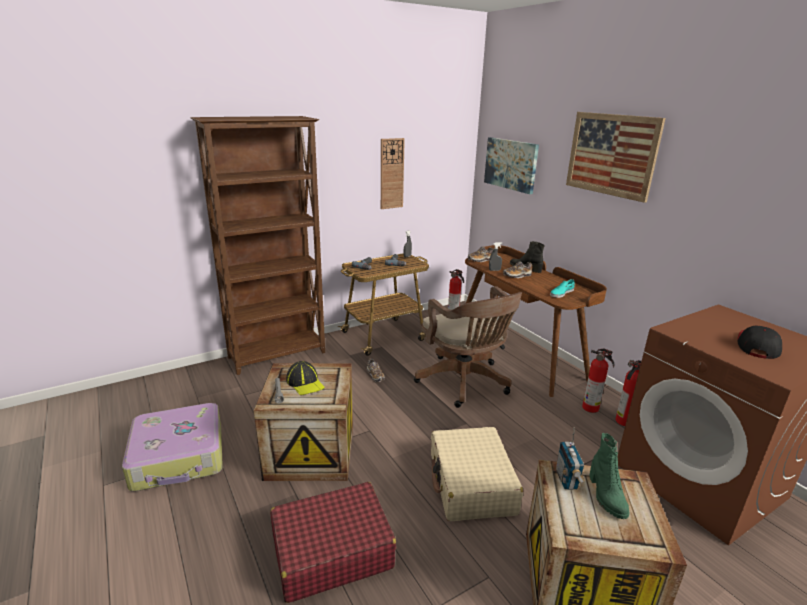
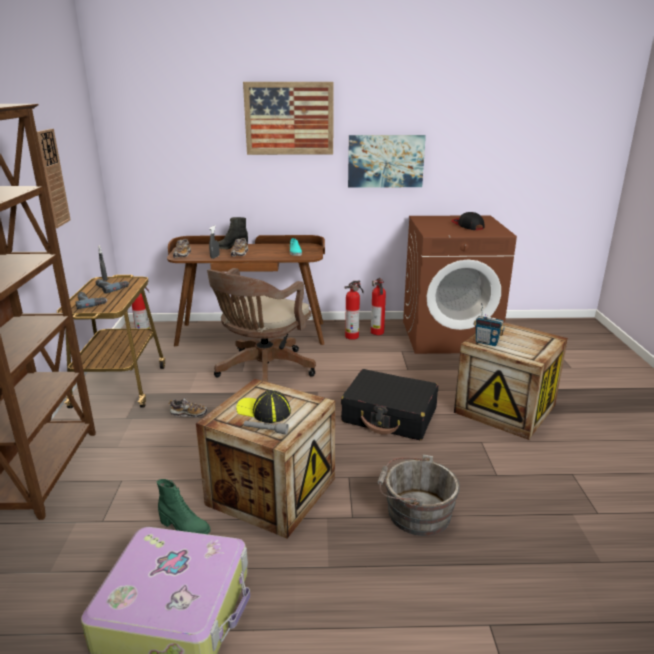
camera: 60 degrees left, 0 degrees up
red suitcase [270,482,396,603] -> grey bucket [377,454,460,536]
cap [286,361,325,395] -> cap turned 150 degrees counterclockwise [236,390,291,423]
brown office chair [414,286,522,408] -> brown office chair turned 120 degrees clockwise [207,268,316,382]
beige suitcase [431,427,523,521] -> black suitcase [341,369,438,440]
picture [484,137,539,194] -> picture moved to [348,135,426,188]
green boot [590,433,629,519] -> green boot moved to [157,479,211,534]

